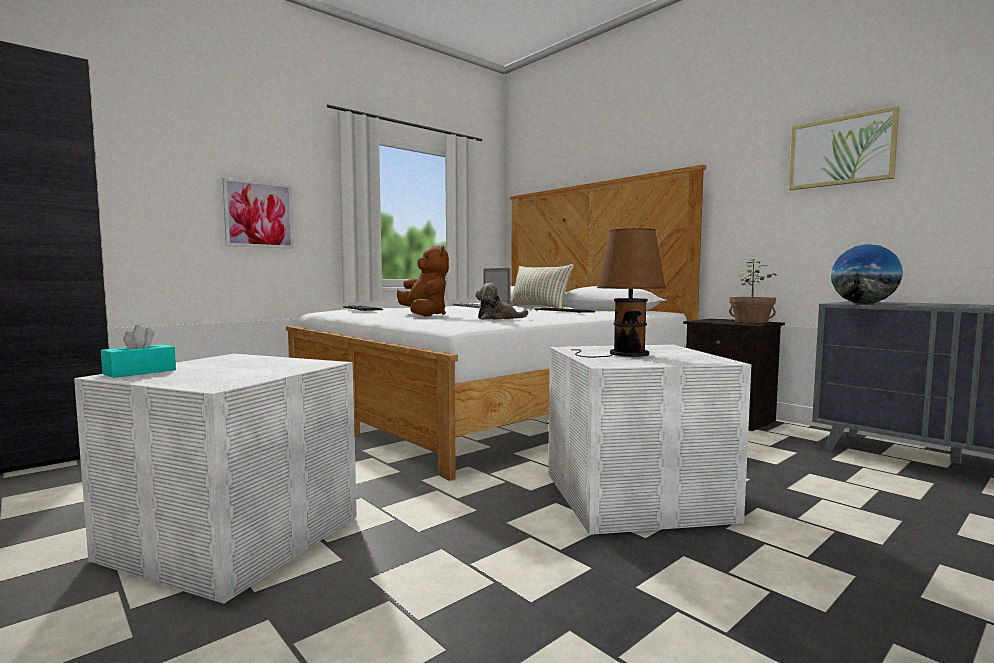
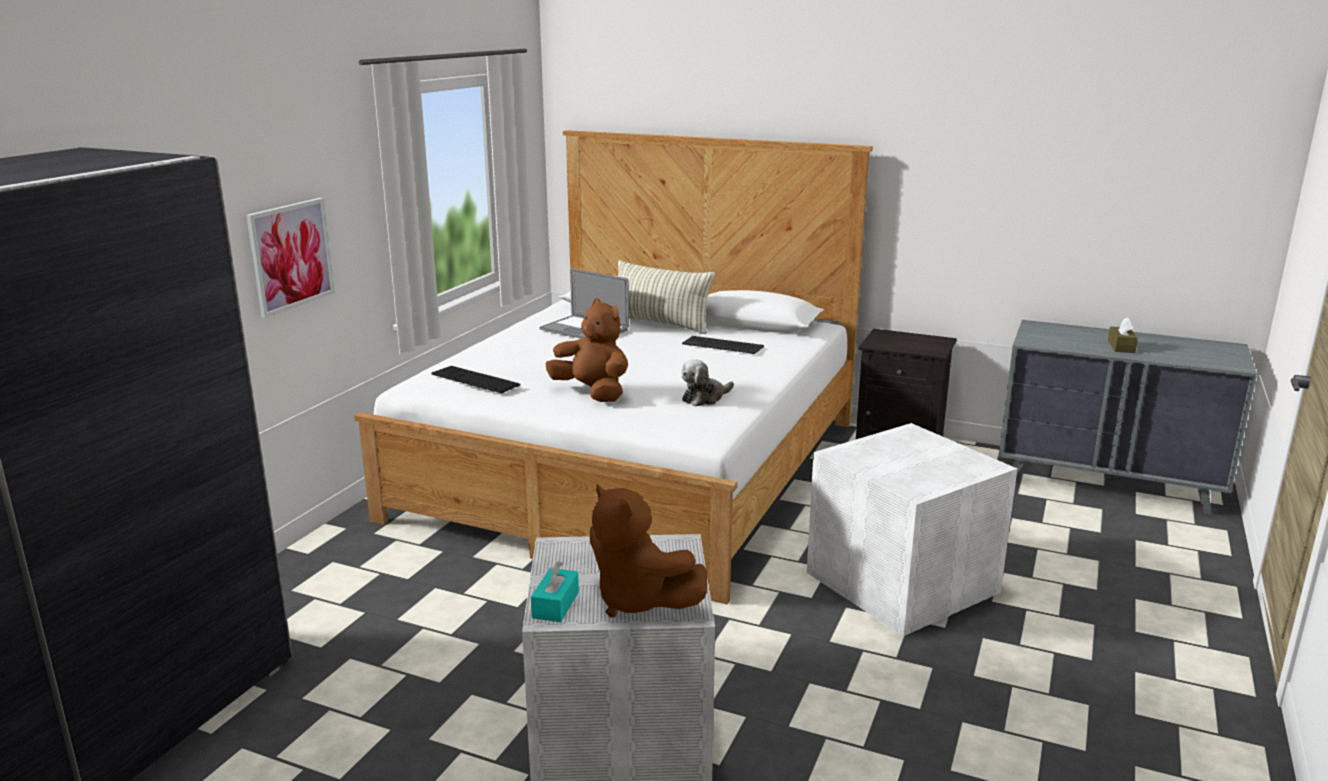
camera: 25 degrees left, 15 degrees up
brown table lamp [571,228,666,357] -> none
potted plant [729,259,777,323] -> none
picture [789,106,899,190] -> none
globe [831,244,903,304] -> none
none -> brown plush toy [589,484,707,617]
none -> brown tissue box [1108,318,1138,353]

